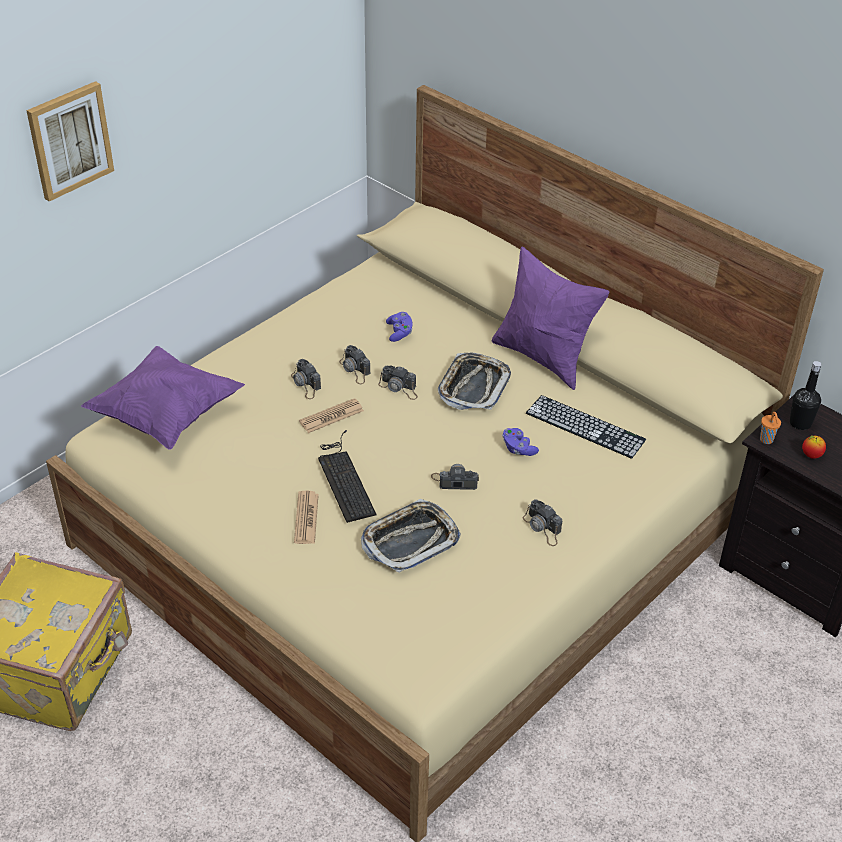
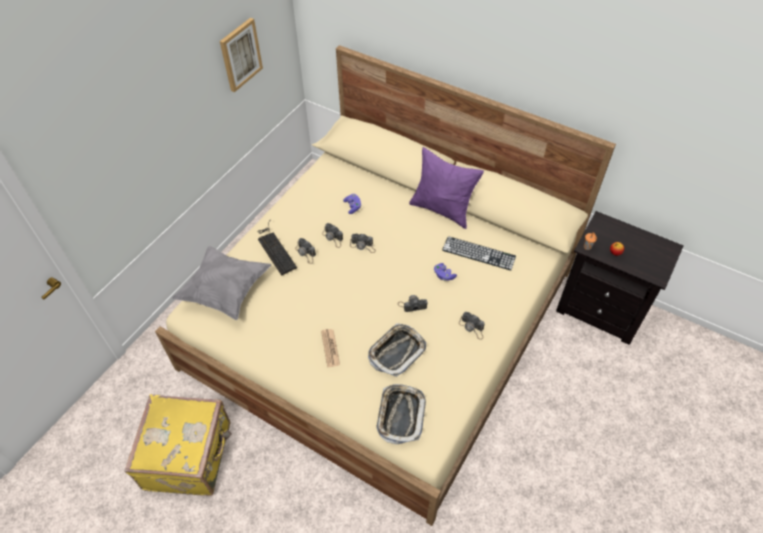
camera: 10 degrees left, 10 degrees up
picture [26,81,114,201] -> picture moved to [220,18,263,92]
purple pillow [81,346,245,450] -> grey pillow [172,246,271,320]
newspaper [299,398,364,433] -> none
keyboard [318,430,376,523] -> keyboard moved to [258,219,297,276]
tray [438,353,511,410] -> tray moved to [376,384,426,445]
black bottle [790,361,822,430] -> none

